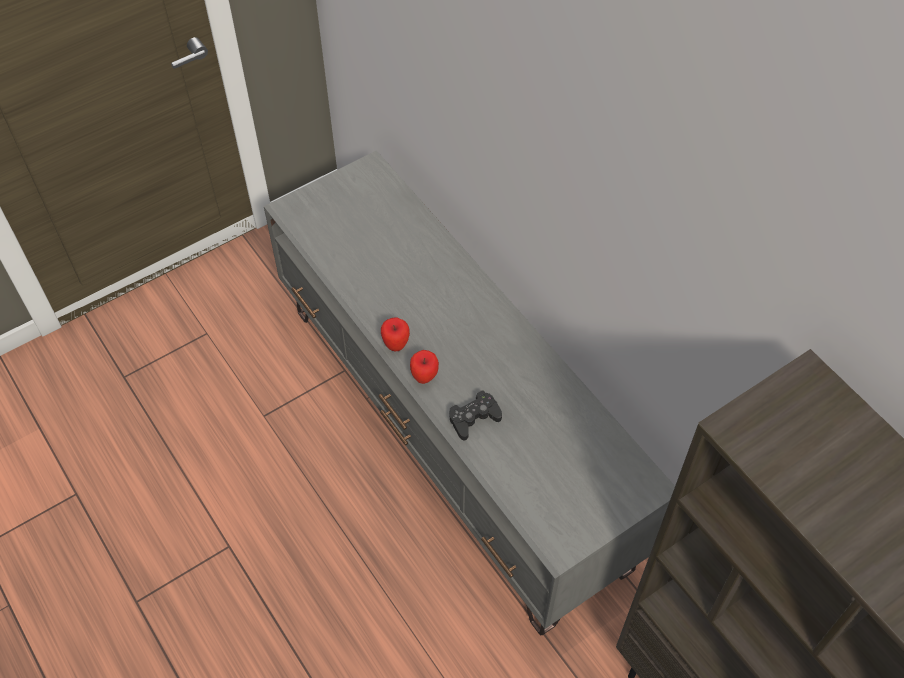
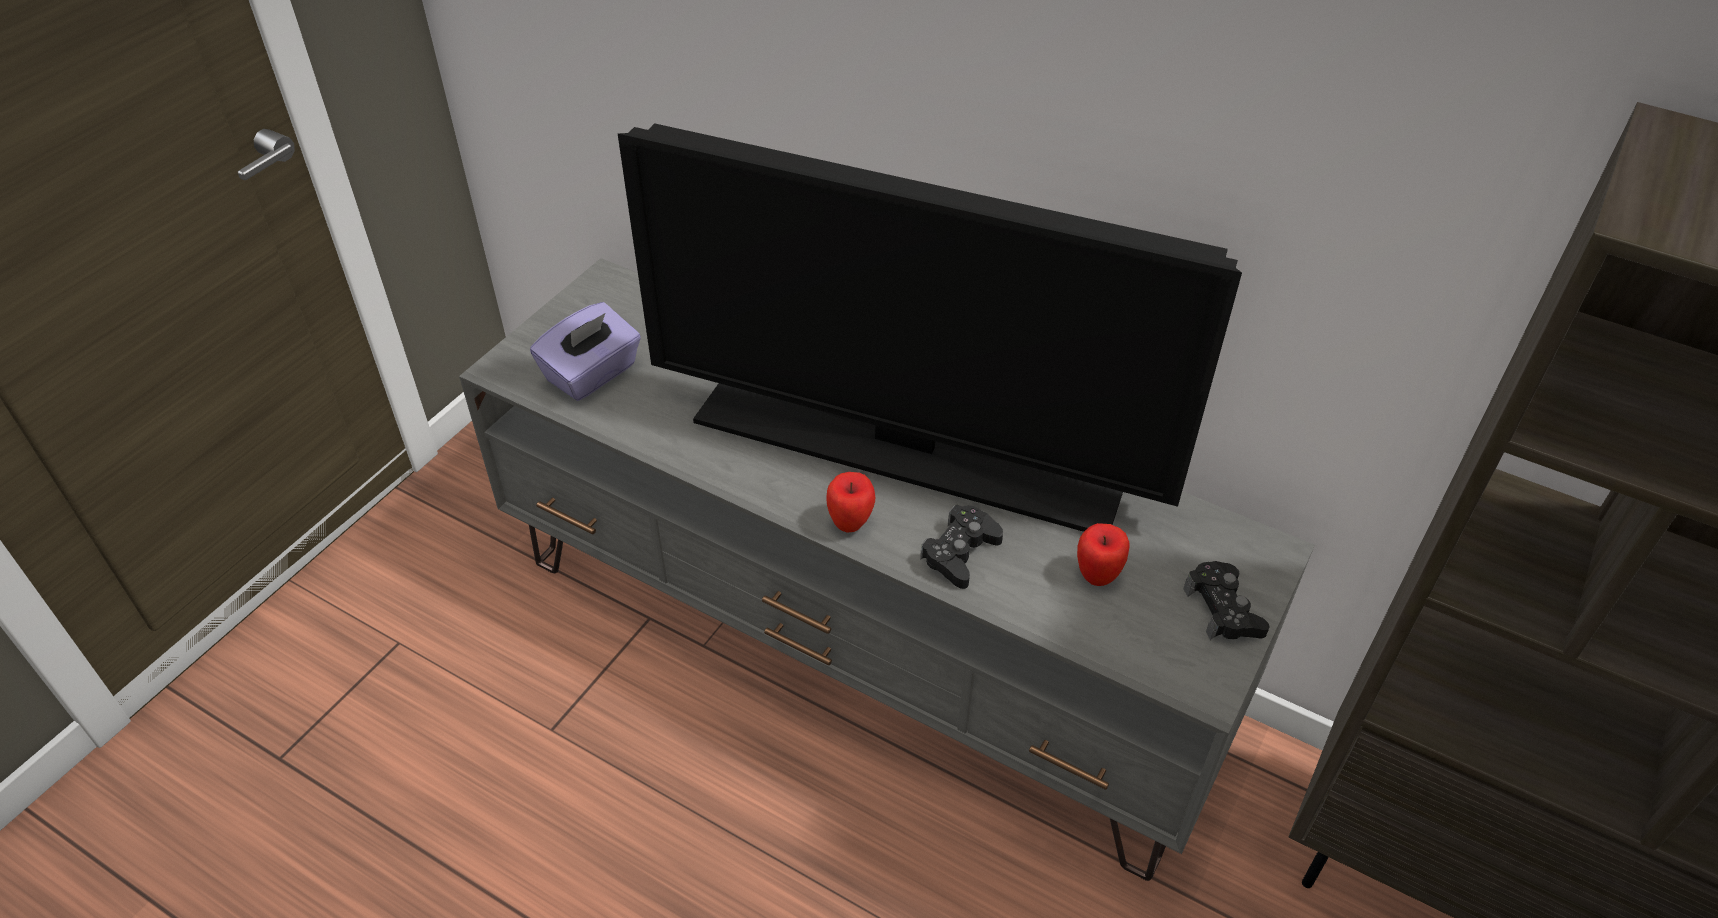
camera: 25 degrees left, 10 degrees down
apple [381,317,410,351] -> apple moved to [1077,523,1130,586]
none -> purple tissue box [530,302,641,401]
none -> television [618,123,1242,532]
none -> black game controller [1183,561,1270,640]

